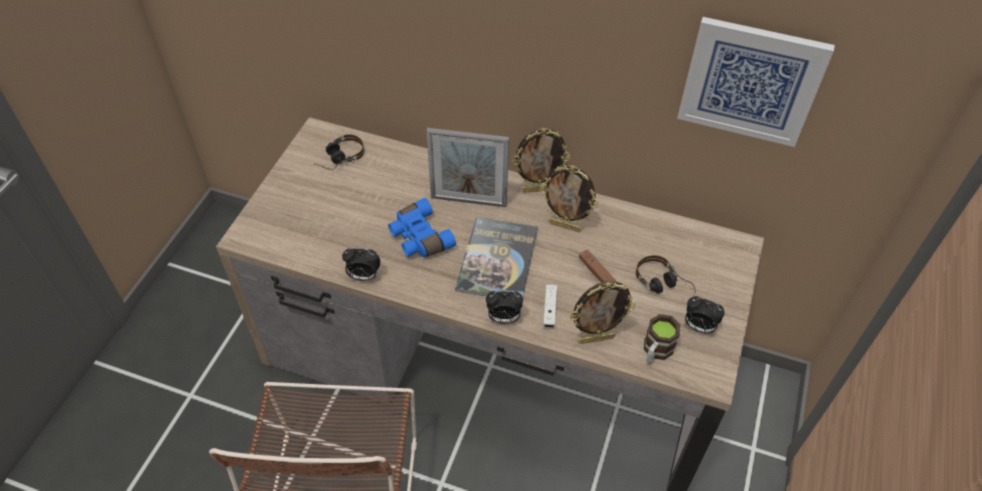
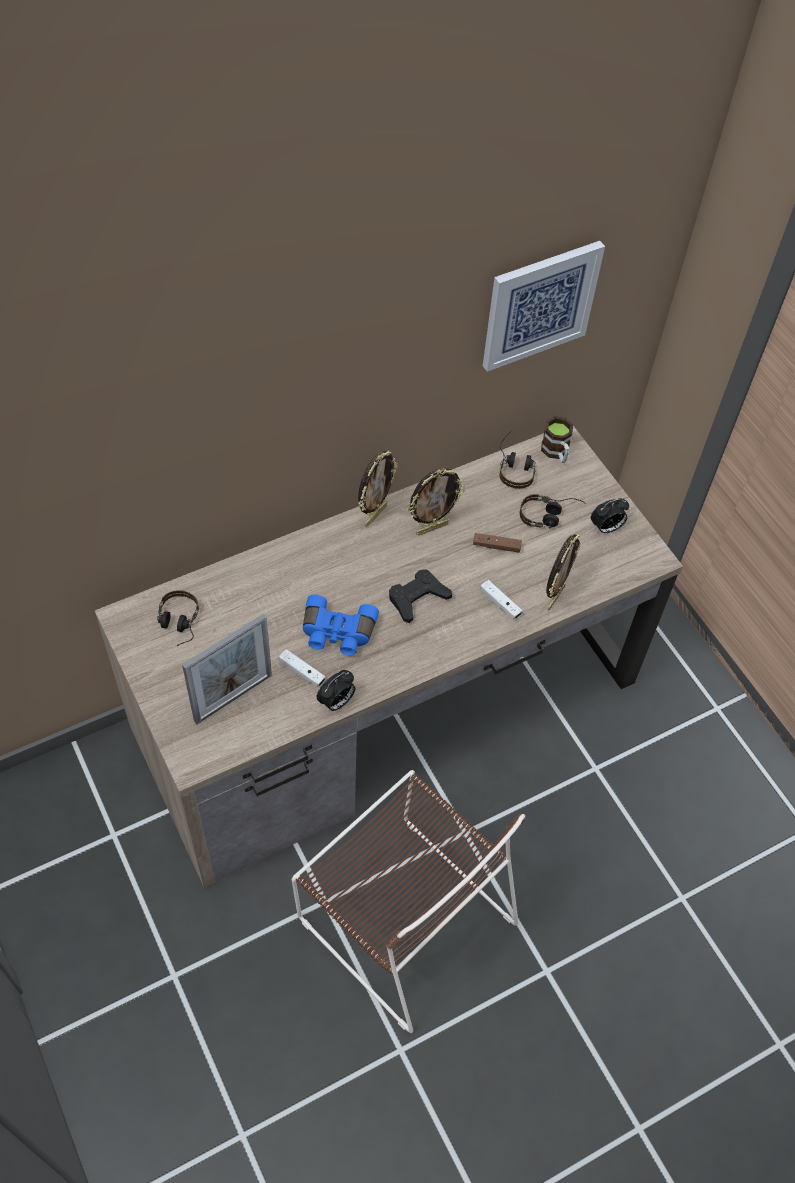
camera: 50 degrees left, 5 degrees up
picture frame [426,128,509,207] -> picture frame moved to [182,614,272,724]
book [455,217,538,297] -> black game controller [389,569,452,623]
alarm clock [486,290,523,324] -> none
mug [644,314,680,364] -> mug moved to [541,416,573,463]
none -> white game controller [279,649,325,687]
none -> headphones [499,431,535,489]

